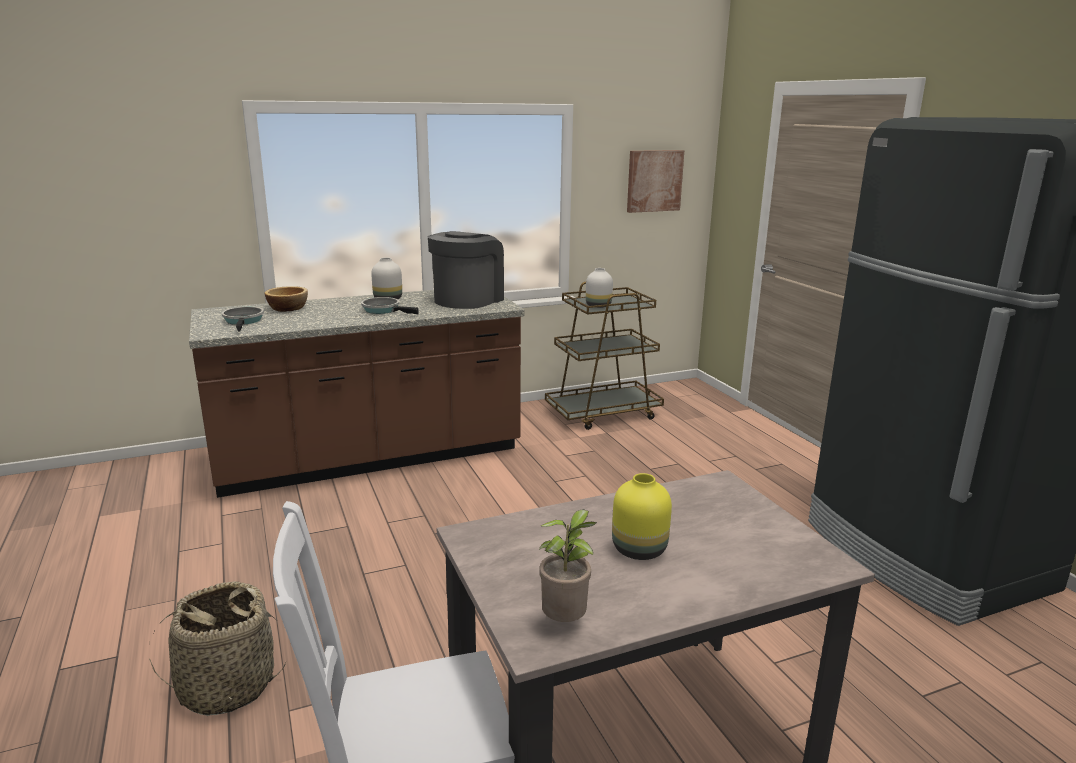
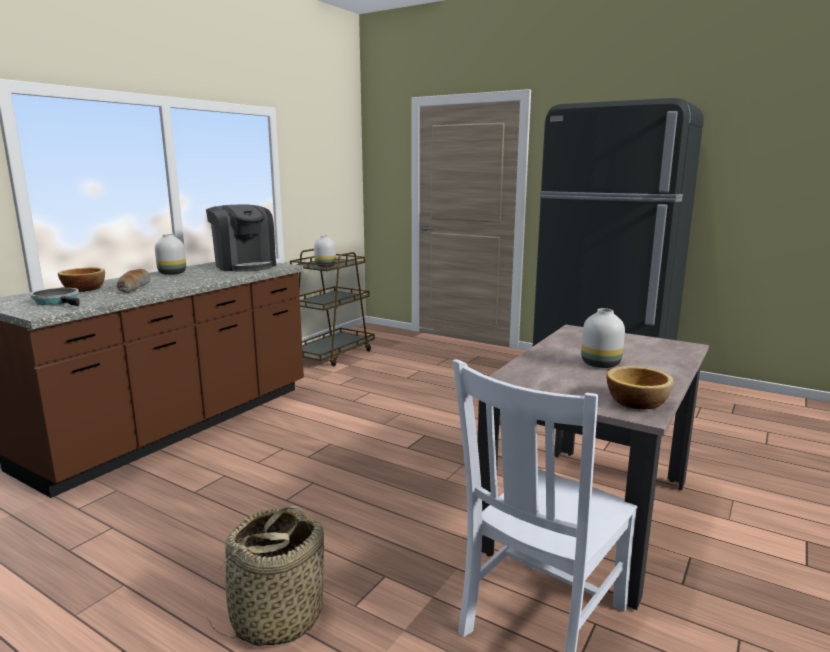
camera: 35 degrees left, 5 degrees down
frying pan [361,297,419,314] -> none
coffee machine [428,231,504,309] -> coffee machine turned 150 degrees clockwise [206,205,276,272]
potted plant [539,509,597,622] -> bowl [607,366,674,410]
yellow vase [612,473,672,560] -> white vase [581,308,625,368]
picture [627,150,684,213] -> none
none -> bread [117,269,150,293]

